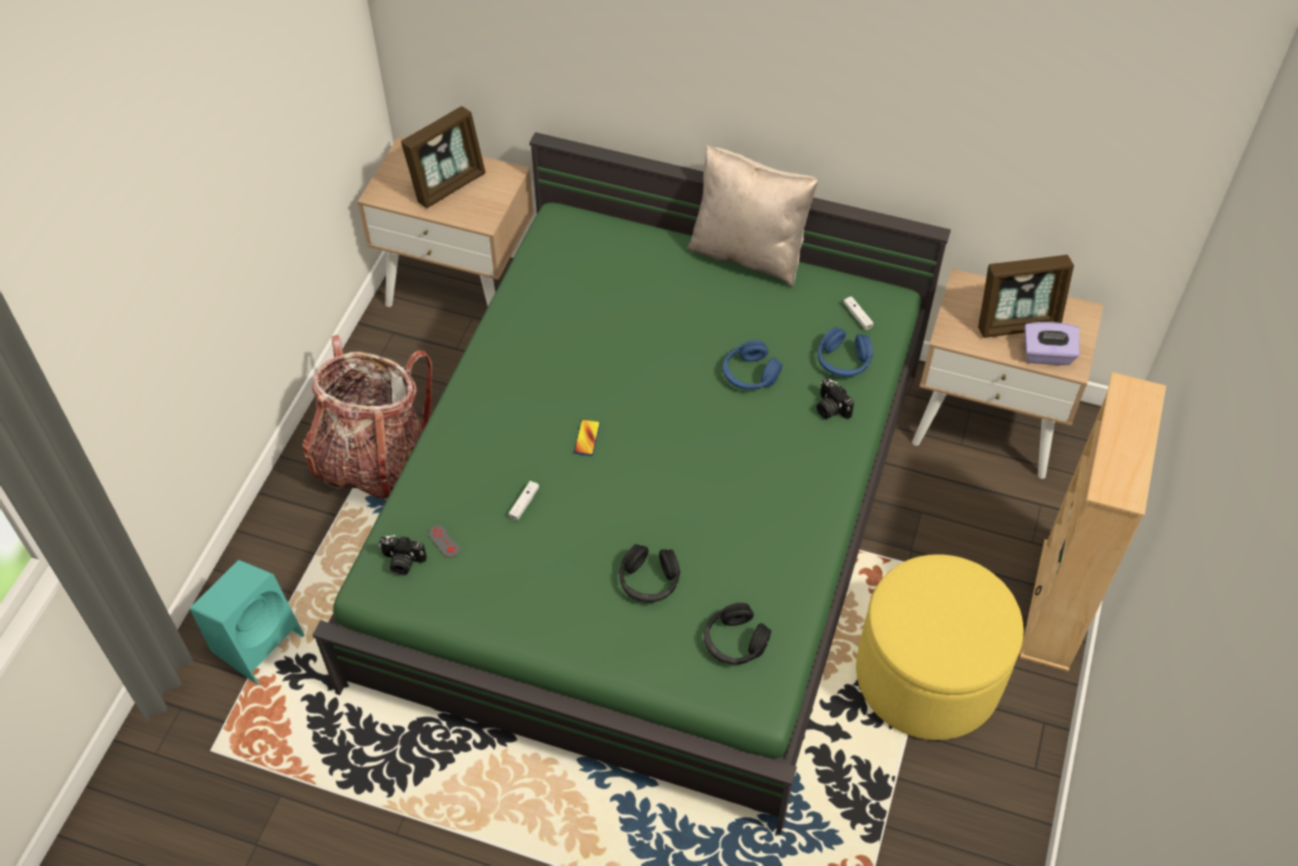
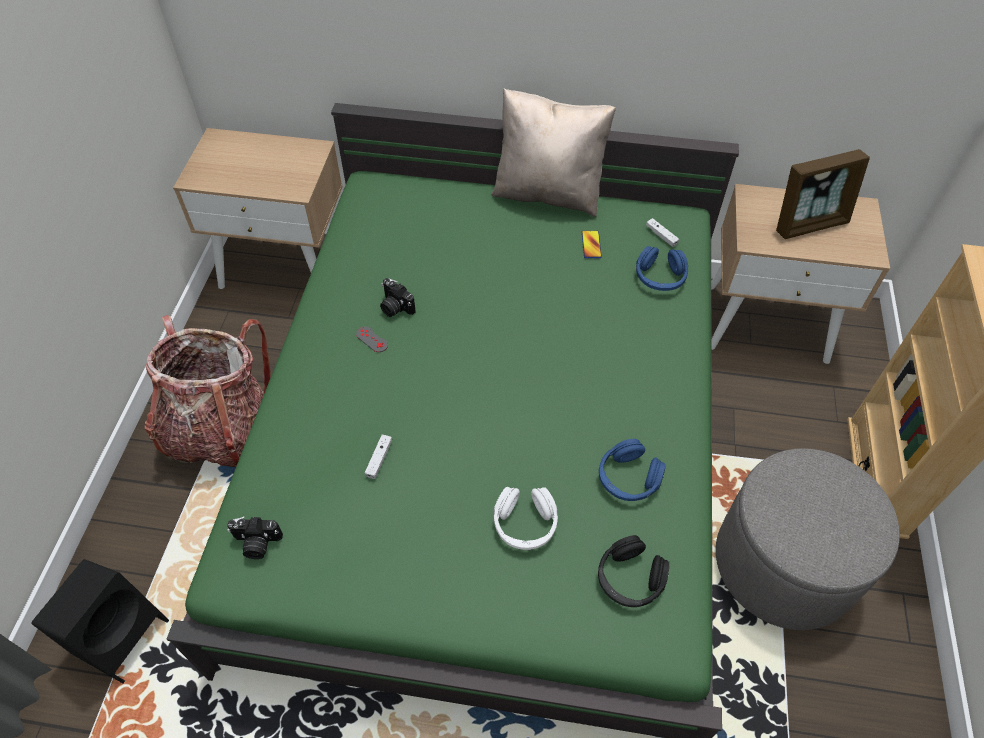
camera: 10 degrees left, 0 degrees up
turquoise speaker [190,560,304,685] -> black speaker [31,559,169,683]
picture frame [401,106,486,208] -> none
grey game controller [429,525,460,558] -> grey game controller moved to [356,327,388,352]
phone [574,419,600,456] -> phone moved to [582,230,602,258]
black headphones [619,544,680,602] -> white headphones [494,487,558,550]
blue headphones [723,340,783,390] -> blue headphones moved to [599,439,666,501]
camera [816,378,854,419] -> camera moved to [380,278,416,317]
yellow ottoman [856,554,1024,740] -> grey ottoman [716,448,900,630]
purple tissue box [1024,322,1080,365] -> none

